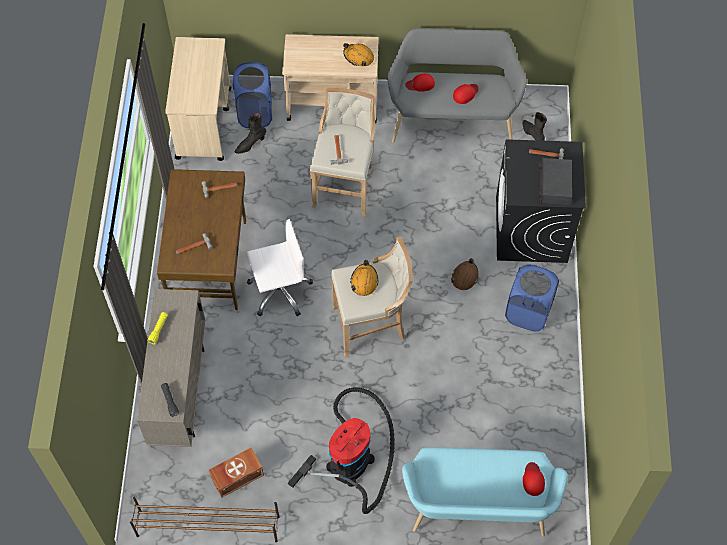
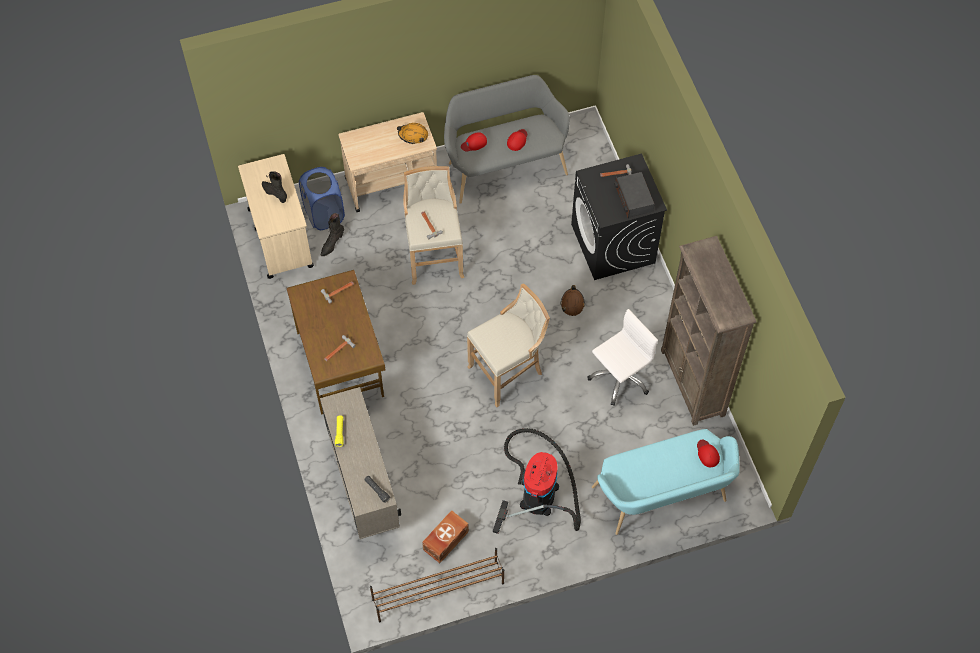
camera: 20 degrees left, 0 degrees up
white office chair [247,219,313,316] -> white office chair moved to [587,309,658,406]
orange hard hat [350,260,378,296] -> none
blue laundry basket [505,264,559,332] -> none
black boot [523,112,547,141] -> black boot moved to [262,171,287,203]
none -> brown bookcase [661,236,756,426]

